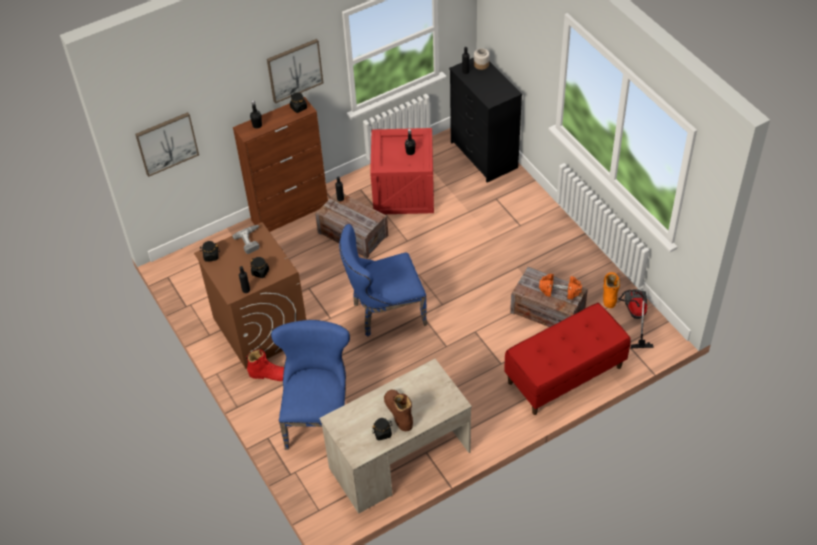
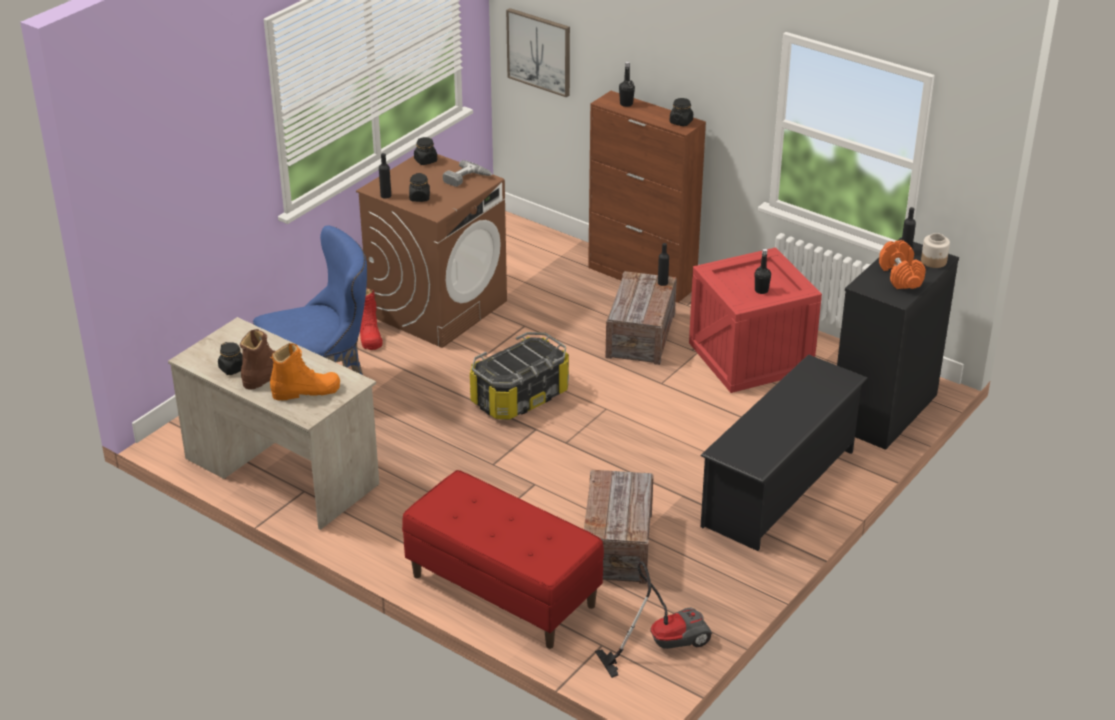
camera: 65 degrees right, 15 degrees down
picture [267,39,323,104] -> none
blue chair [339,224,427,337] -> storage box [470,332,569,420]
orange dumbbell [539,274,582,300] -> orange dumbbell moved to [879,240,926,289]
orange boot [603,272,620,308] -> orange boot moved to [270,343,340,401]
none -> black shoe rack [700,354,868,551]

